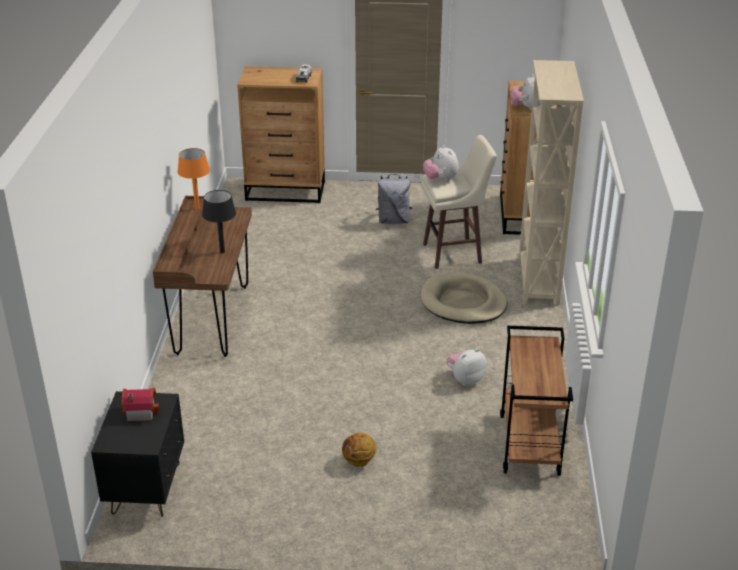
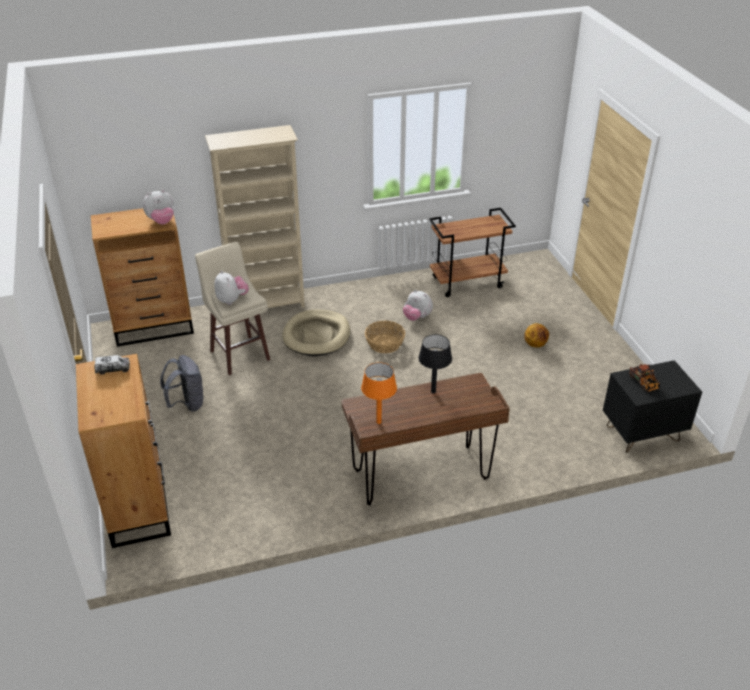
camera: 110 degrees left, 5 degrees up
toy house [122,388,160,421] -> toy truck [629,364,660,392]
plush toy [423,145,459,181] -> plush toy turned 75 degrees counterclockwise [215,271,249,305]
none -> basket [365,321,405,353]

